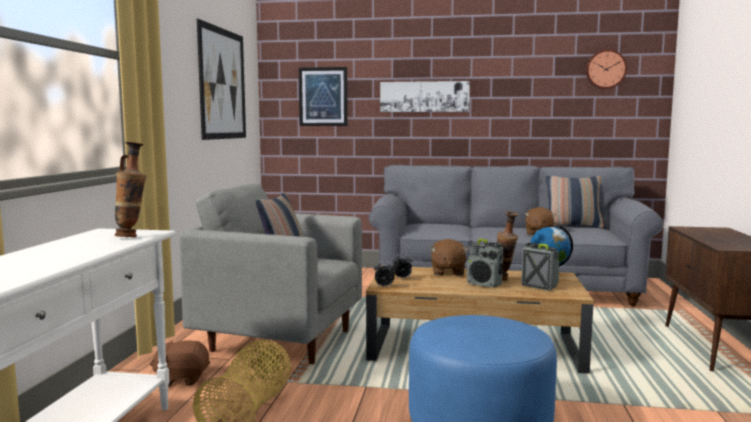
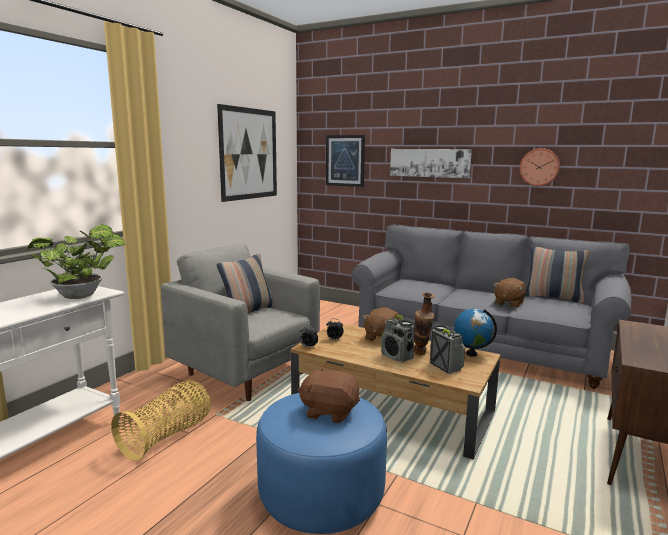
camera: 20 degrees right, 5 degrees up
vase [115,142,146,237] -> potted plant [27,224,125,299]
brown plush toy [150,341,210,386] -> brown plush toy moved to [298,367,360,423]
wall clock [586,49,627,89] -> wall clock moved to [520,148,560,186]

